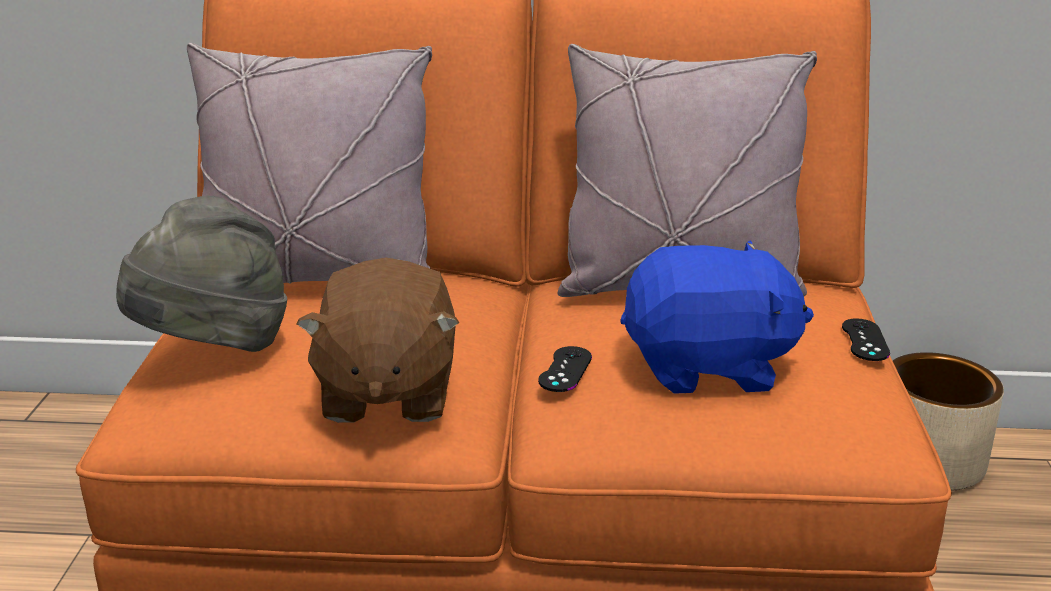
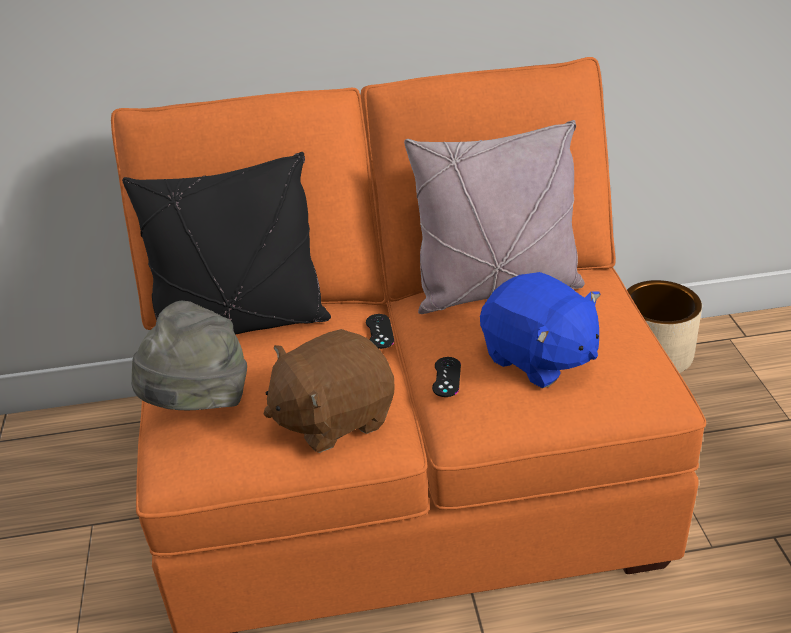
camera: 10 degrees left, 10 degrees up
purple pillow [187,43,432,284] -> black pillow [122,152,331,335]
brown plush toy [296,258,459,423] -> brown plush toy turned 75 degrees clockwise [263,329,394,453]
blue plush toy [620,240,814,394] -> blue plush toy turned 60 degrees clockwise [480,272,600,388]
black game controller [842,318,890,361] -> black game controller moved to [366,314,394,349]

